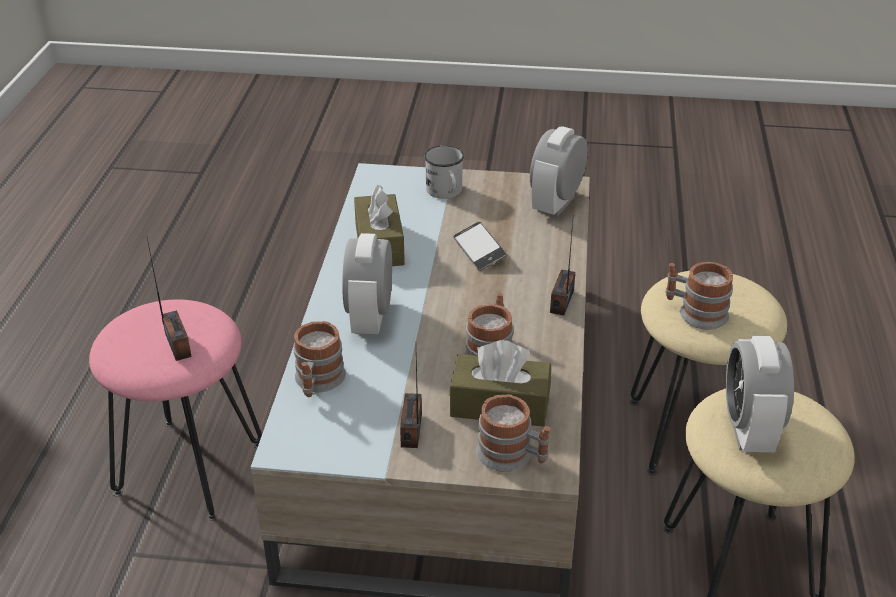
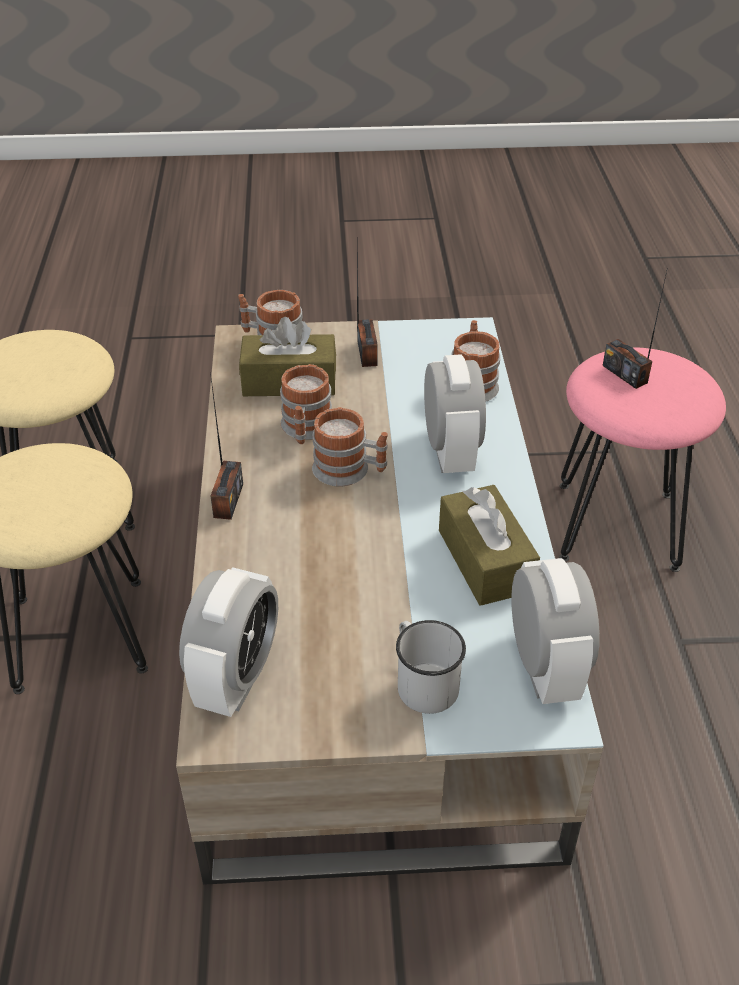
camera: 170 degrees right, 5 degrees up
phone [453,222,507,271] -> none
mug [665,262,733,330] -> mug moved to [312,407,388,487]
alarm clock [726,336,794,452] -> alarm clock moved to [511,558,600,704]

